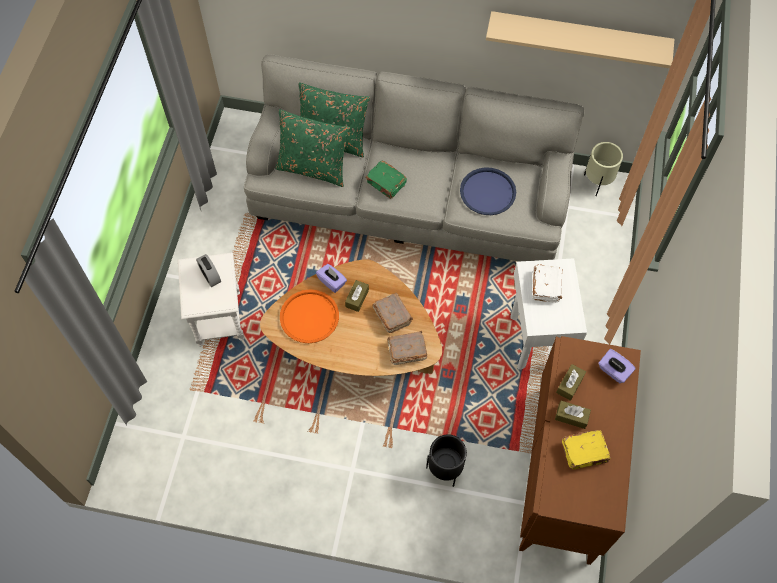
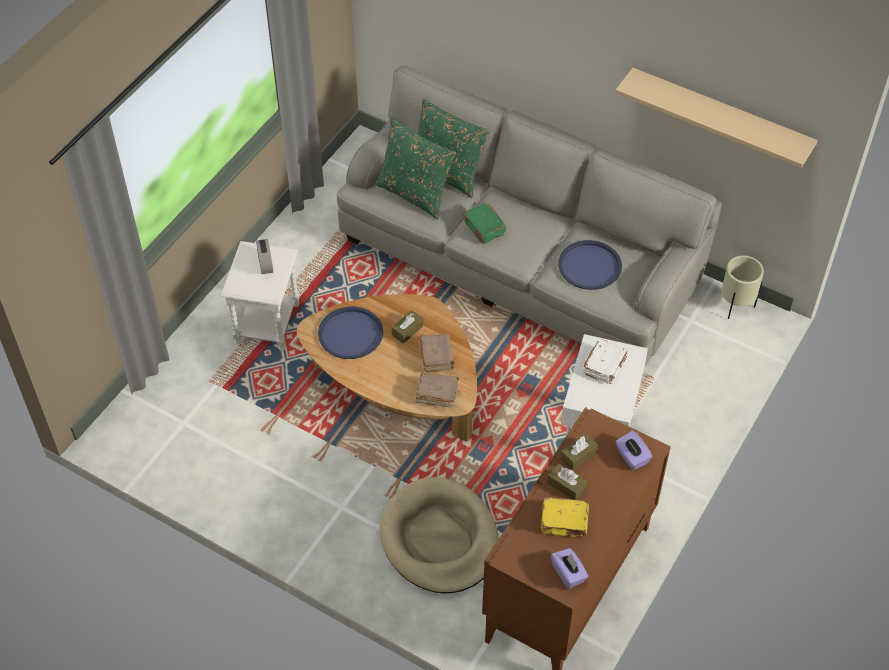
camera: 20 degrees right, 10 degrees down
orange tray [280,290,339,343] -> blue tray [318,307,383,359]
purple tissue box [316,264,347,293] -> purple tissue box moved to [551,548,588,589]
black planter [426,434,467,487] -> beige dog bed [380,477,498,593]

